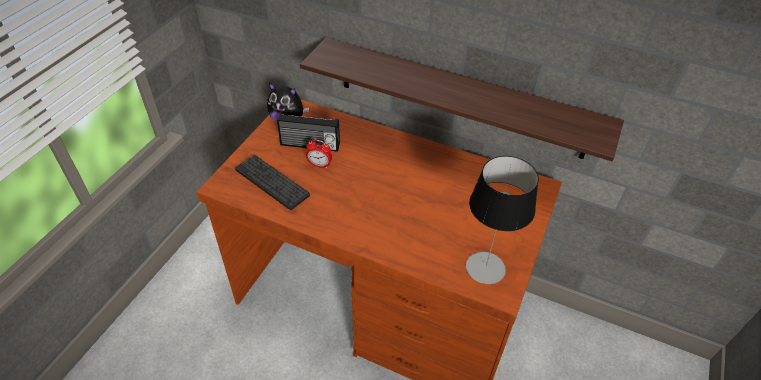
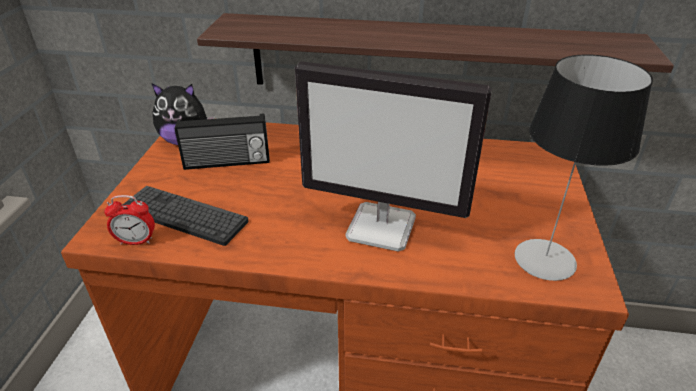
camera: 15 degrees left, 10 degrees down
alarm clock [306,139,332,169] -> alarm clock moved to [104,195,155,245]
none -> monitor [295,61,492,252]

